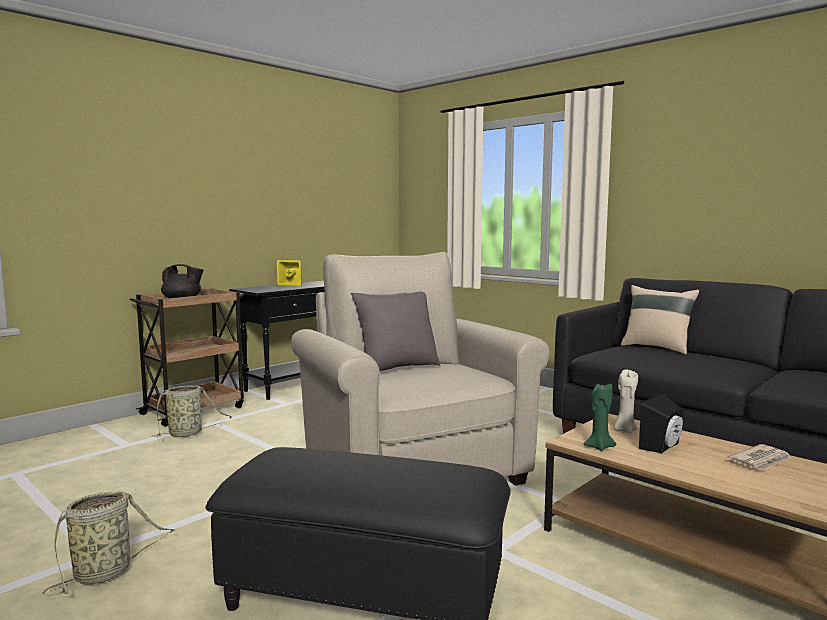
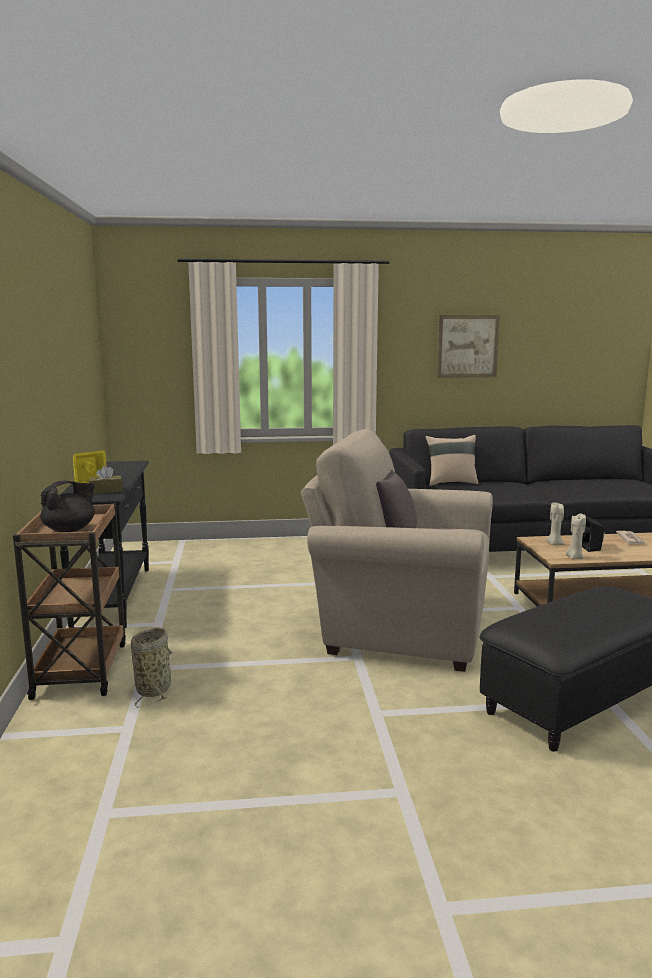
camera: 50 degrees left, 5 degrees up
basket [43,491,174,595] -> none
green candle [584,384,616,451] -> beige candle [566,514,586,559]
none -> brown tissue box [89,465,123,494]
none -> picture [437,315,500,378]

